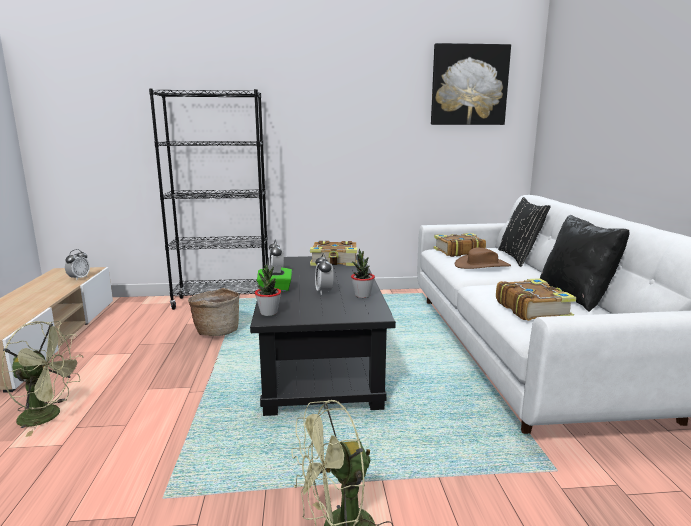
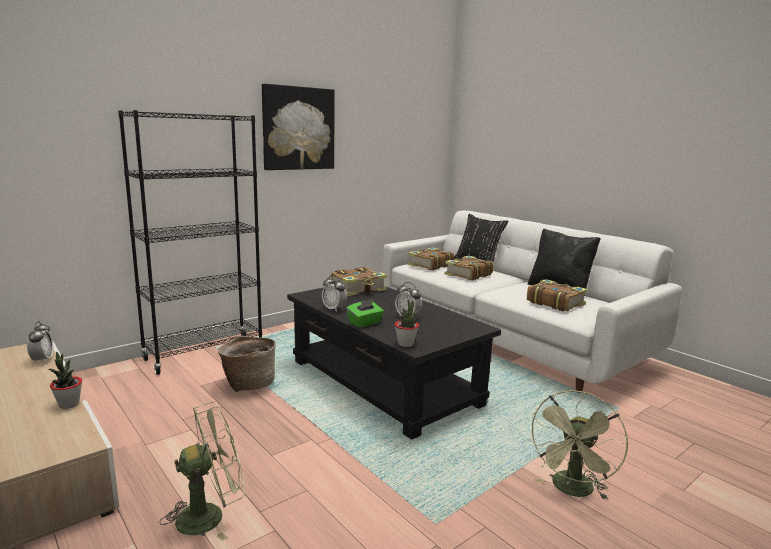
camera: 35 degrees left, 0 degrees up
potted plant [351,249,375,298] -> potted plant moved to [49,351,82,409]
picture [431,43,511,125] -> picture moved to [262,84,335,170]
brown hat [455,248,511,269] -> book [445,255,493,281]

